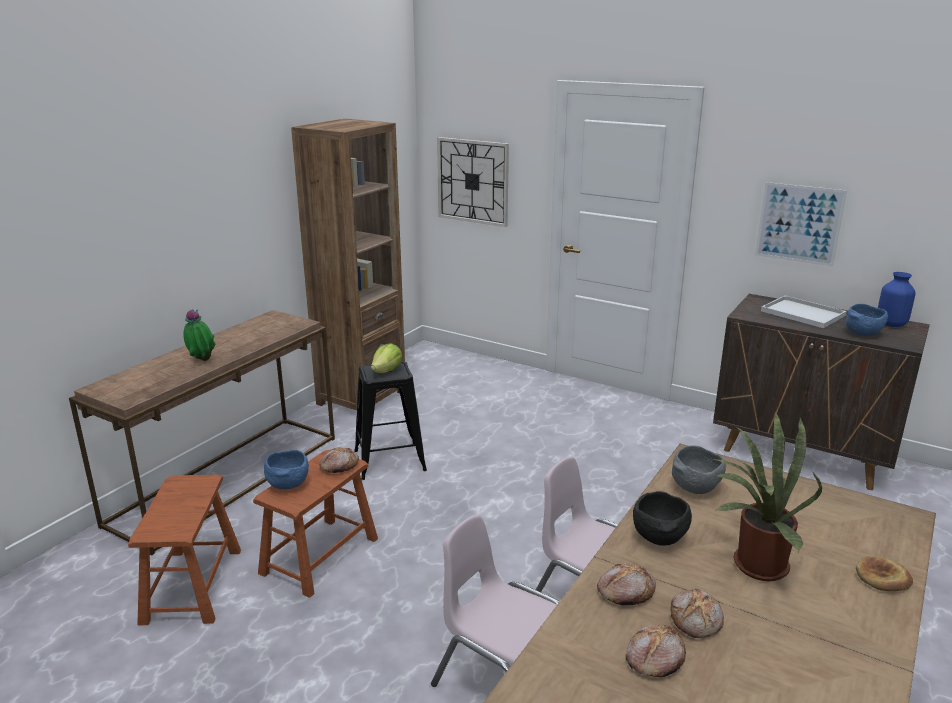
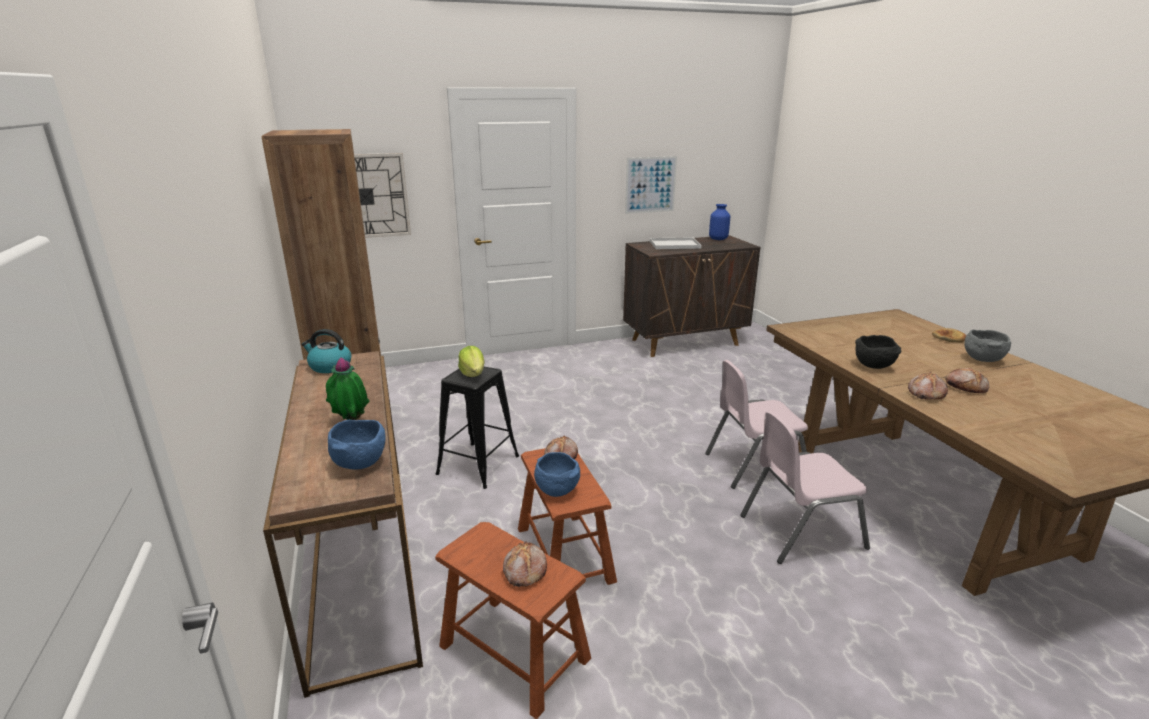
camera: 50 degrees left, 0 degrees up
bread [625,625,686,677] -> bread moved to [503,541,547,587]
grey bowl [672,446,726,494] -> grey bowl moved to [964,330,1011,362]
potted plant [713,411,822,581] -> none
blue bowl [846,304,888,336] -> blue bowl moved to [328,420,386,469]
none -> kettle [301,329,351,373]

